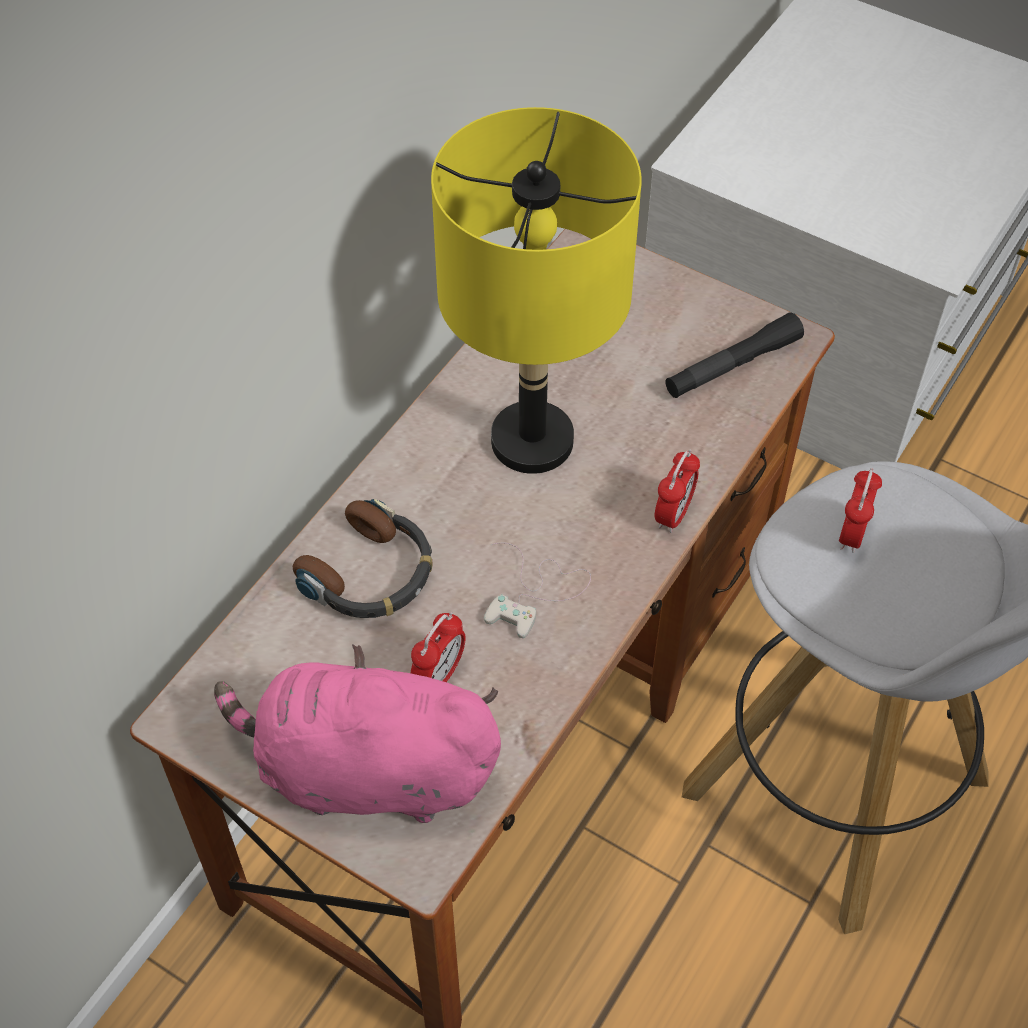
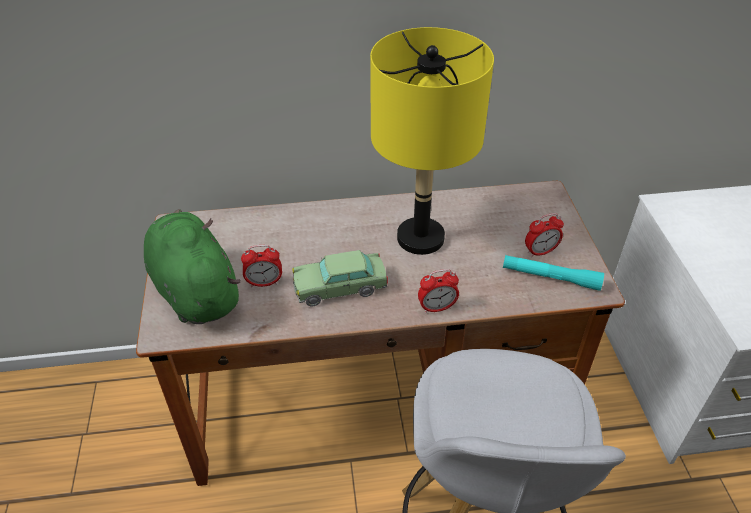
camera: 50 degrees right, 10 degrees down
pink plush toy [214,644,501,823] -> green plush toy [144,209,241,324]
headphones [293,499,433,618] -> none
white game controller [484,542,591,638] -> toy car [292,250,388,306]
black flashlight [665,312,804,398] -> turquoise flashlight [503,255,604,291]
alarm clock [839,468,882,553] -> alarm clock moved to [525,213,564,257]

